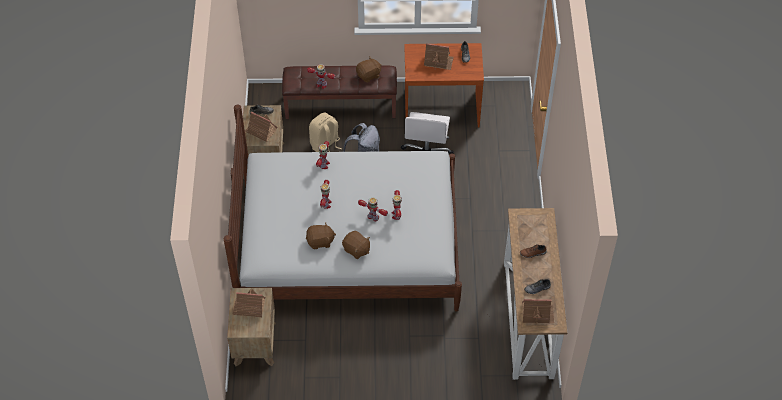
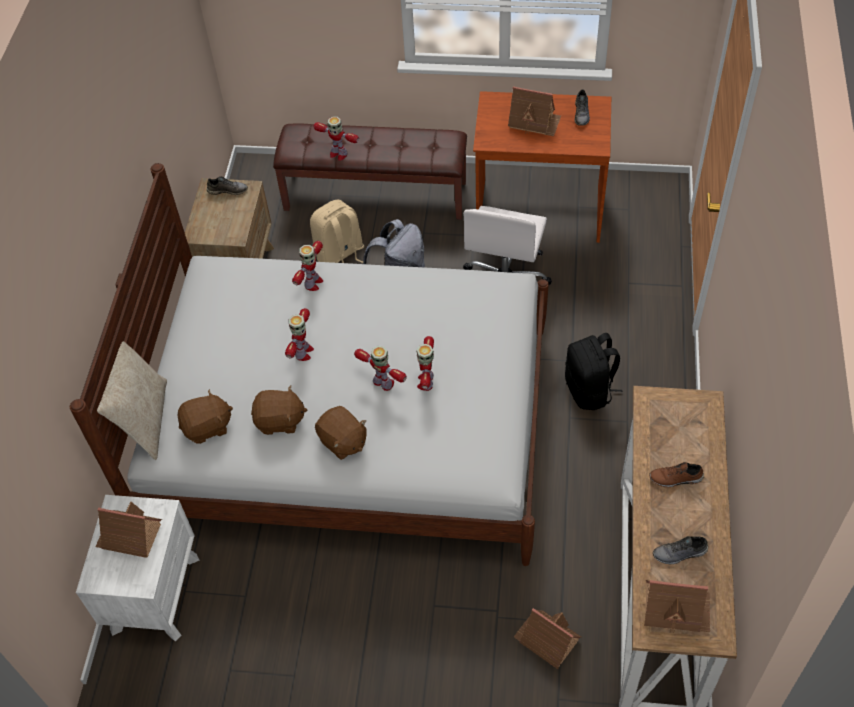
camera: 10 degrees right, 0 degrees up
brown nightstand [227,288,276,366] -> white nightstand [76,495,199,641]
toy house [245,112,278,142] -> toy house moved to [514,608,581,669]
brown plush toy [356,57,381,83] -> brown plush toy moved to [177,389,233,444]
none -> beige pillow [97,341,167,460]
none -> black backpack [565,333,623,410]

